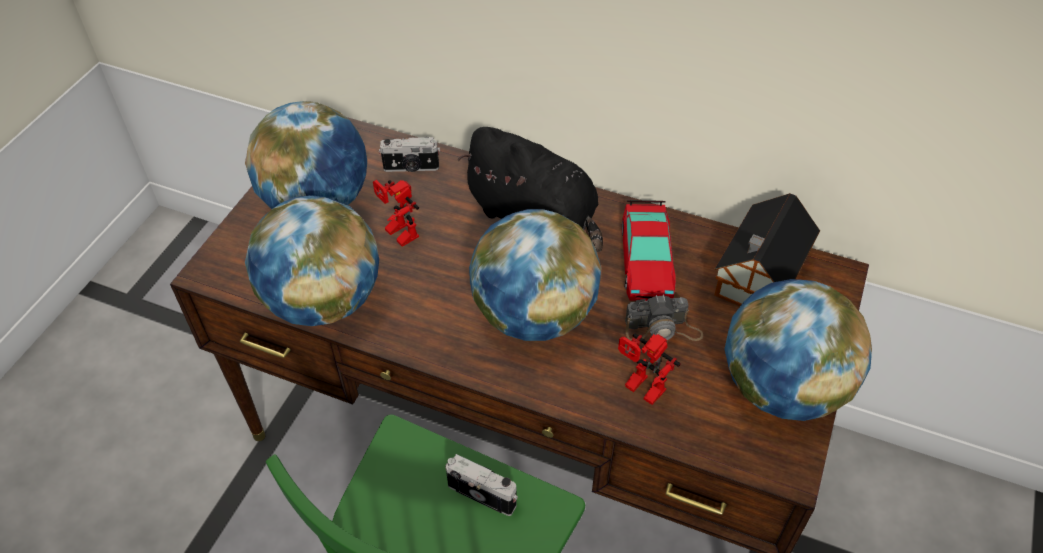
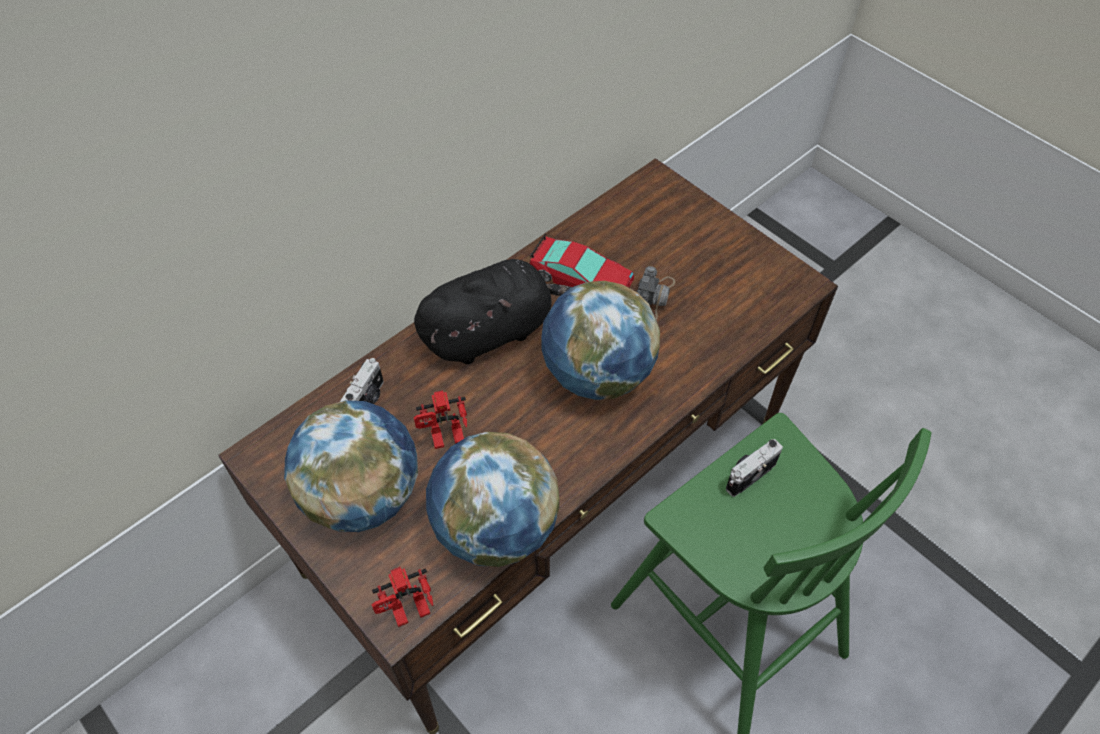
camera: 65 degrees left, 5 degrees up
toy robot [618,333,681,405] -> toy robot moved to [372,567,433,627]
toy house [714,193,820,306] -> none
globe [725,279,872,421] -> none

